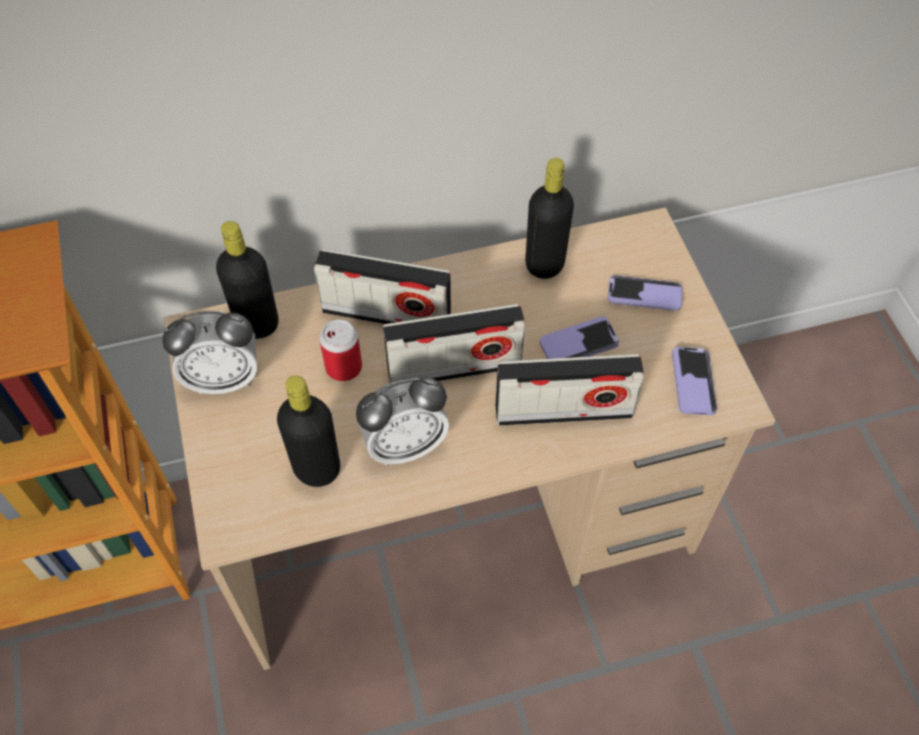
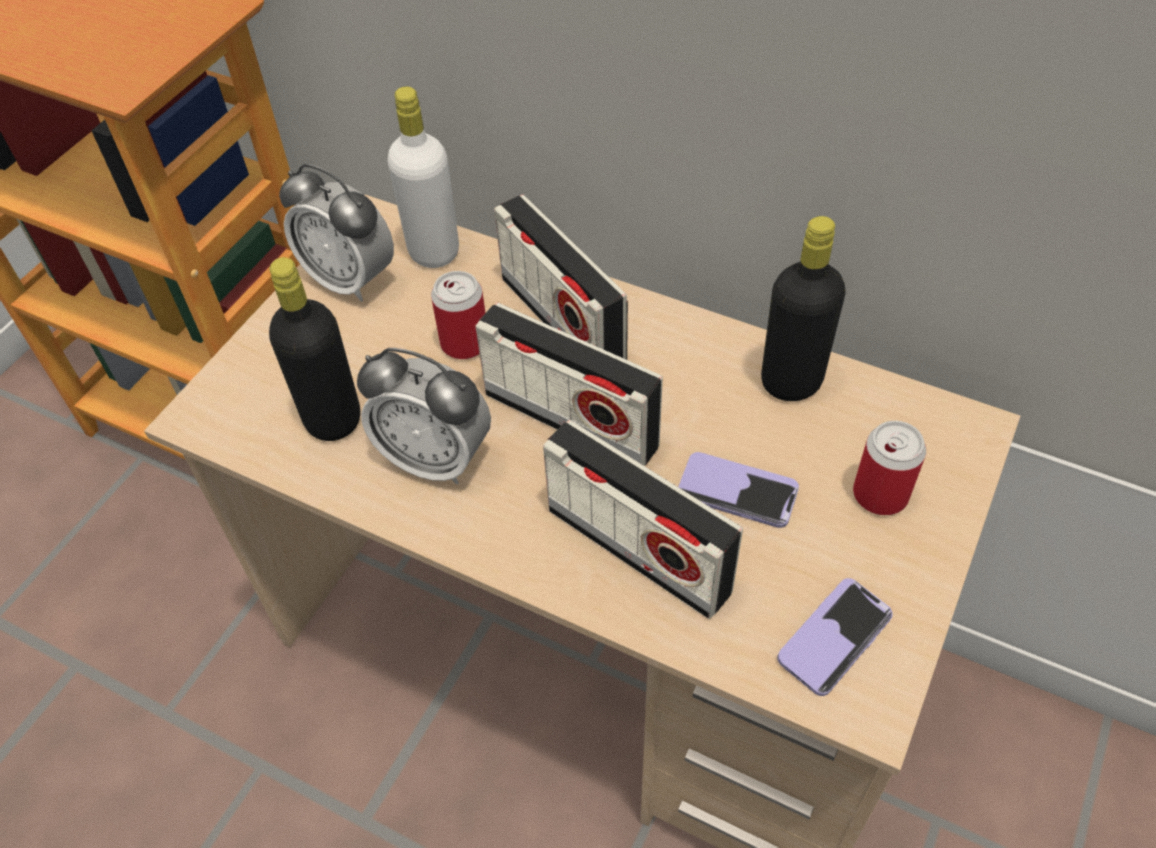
camera: 45 degrees right, 5 degrees down
black bottle [216,221,279,339] -> white bottle [387,86,459,268]
phone [608,275,682,311] -> can [853,421,926,515]

